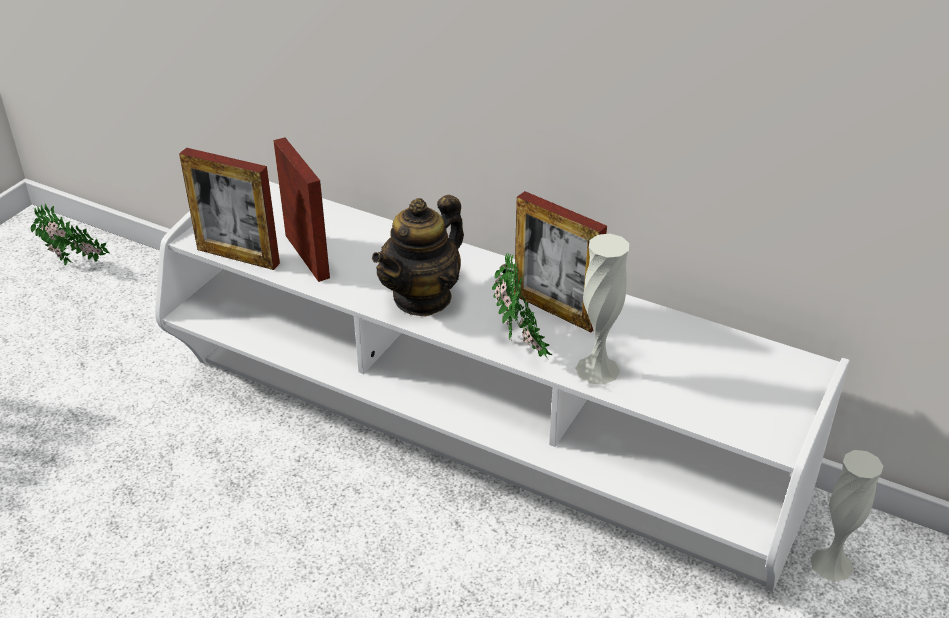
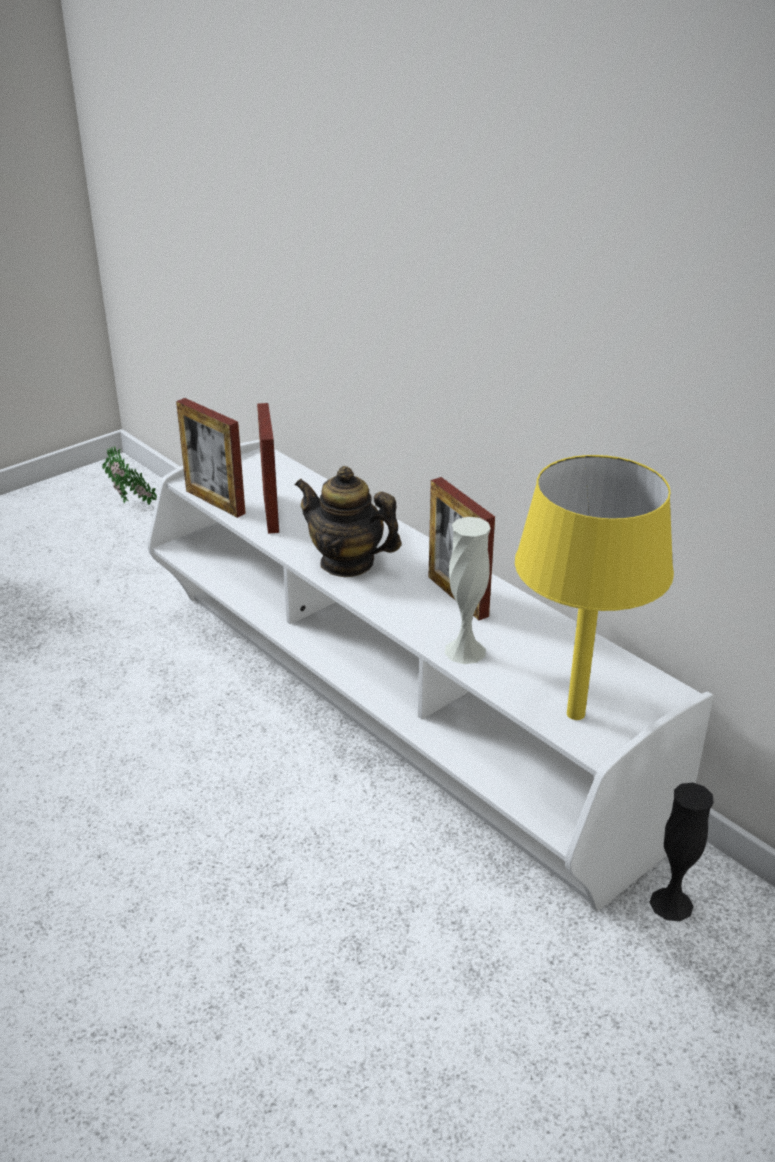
camera: 20 degrees right, 5 degrees down
teapot [372,195,464,317] -> teapot turned 60 degrees clockwise [295,466,402,577]
potted plant [492,252,553,359] -> none
white vase [811,450,883,582] -> black vase [650,783,714,921]
none -> yellow table lamp [515,455,674,720]

